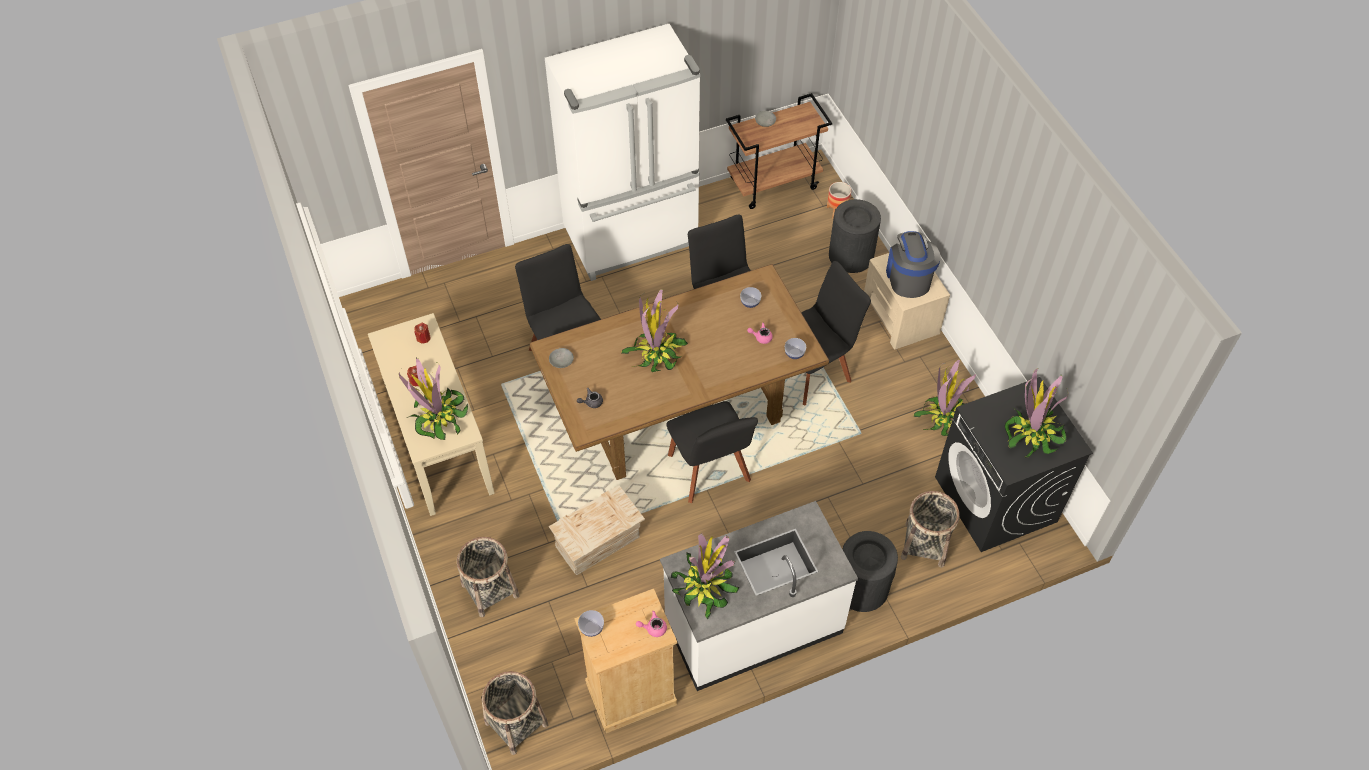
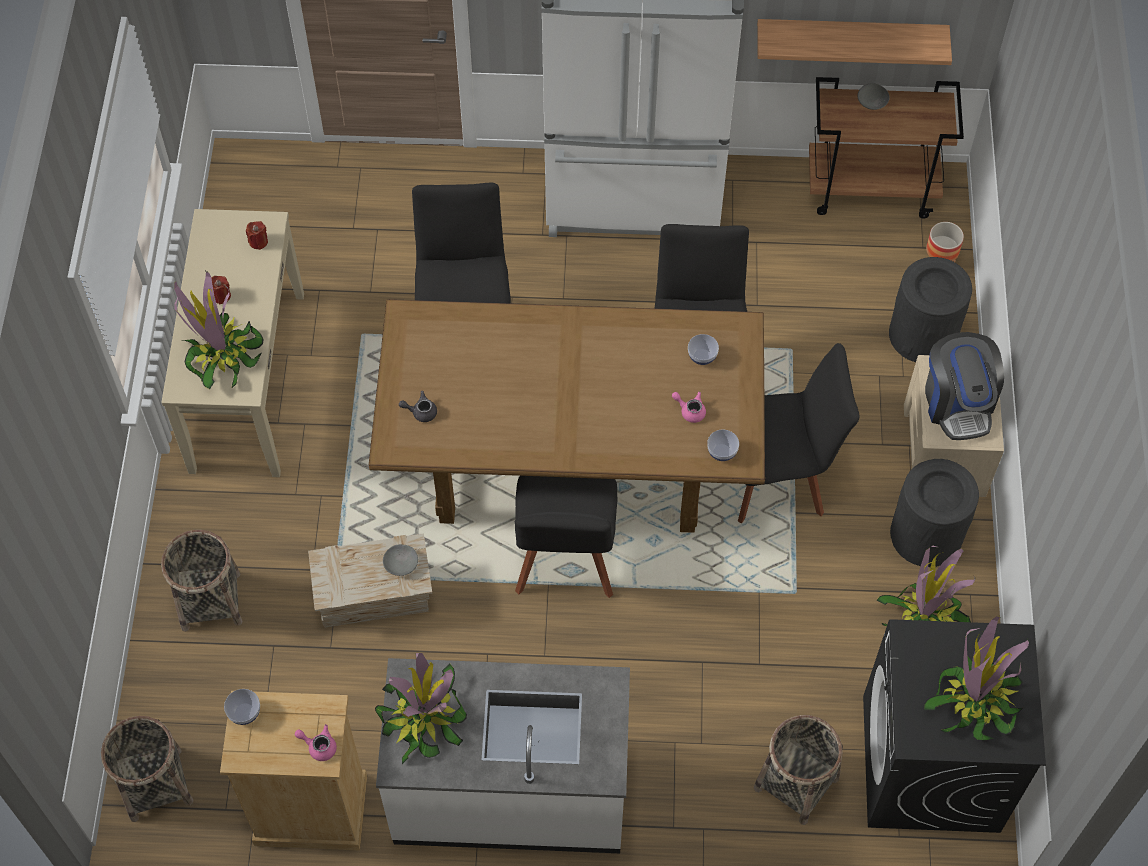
camera: 25 degrees right, 5 degrees up
grey bowl [549,348,574,368] -> grey bowl moved to [383,544,418,576]
potted plant [621,289,688,372] -> none
black trash can [842,531,898,612] -> black trash can moved to [890,459,979,567]
coffee machine [886,231,941,298] -> coffee machine turned 150 degrees clockwise [925,332,1004,440]
none -> shelf [757,19,952,65]

